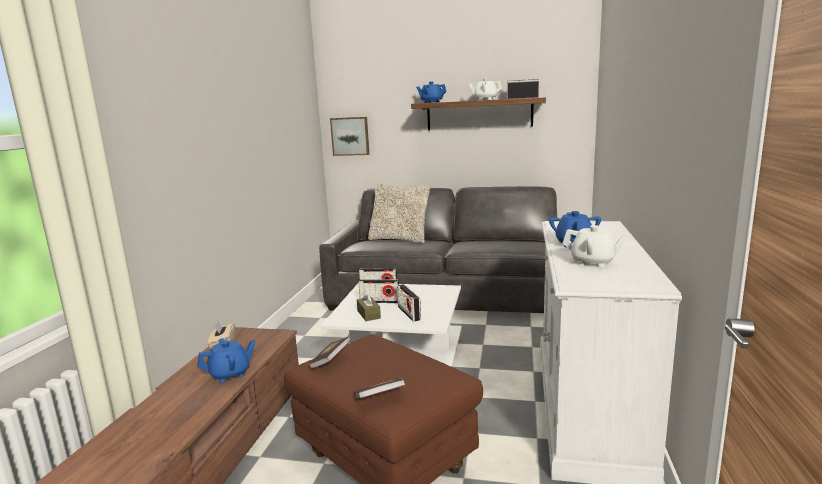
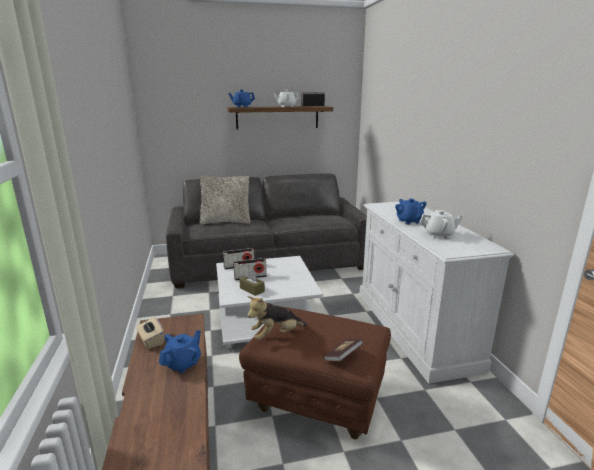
camera: 25 degrees left, 5 degrees up
book [309,337,350,369] -> plush toy [247,296,307,340]
picture [330,117,369,156] -> none
radio [397,284,421,321] -> none

